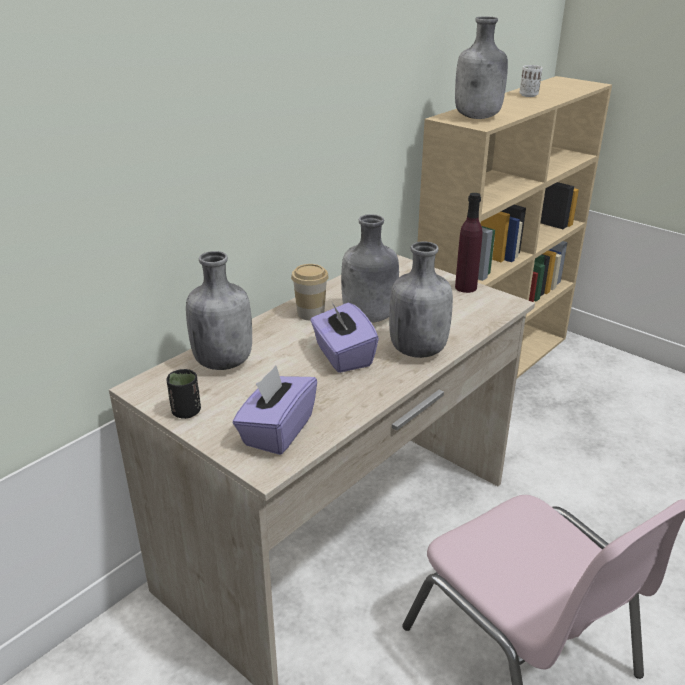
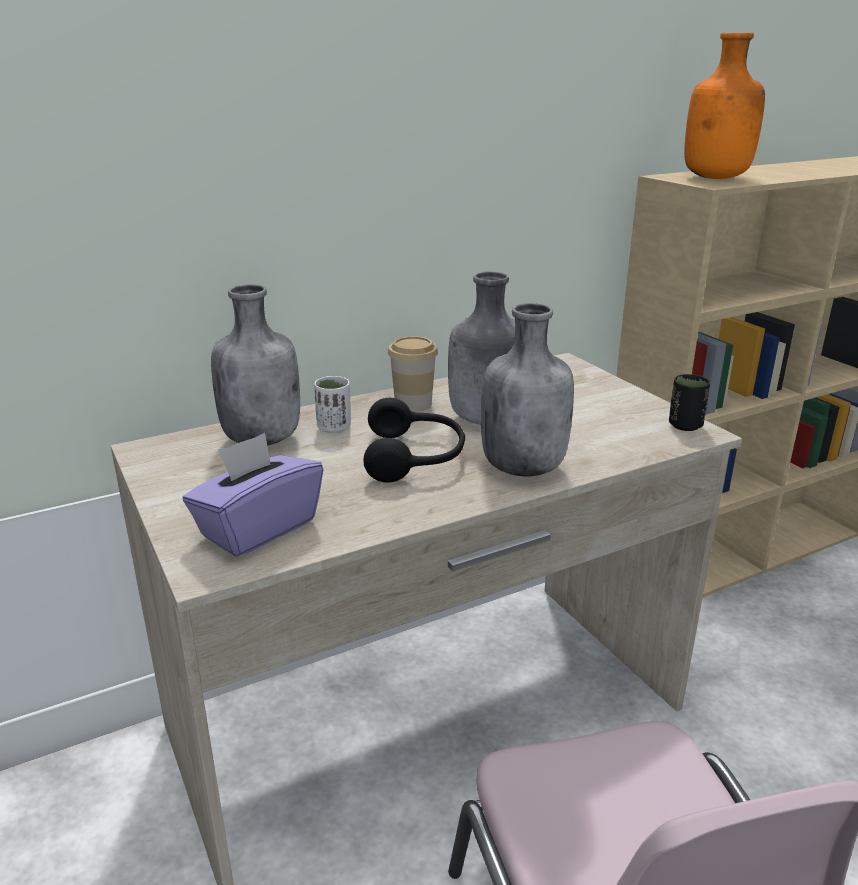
camera: 20 degrees right, 5 degrees down
black cup [166,369,201,419] -> black cup moved to [669,374,710,431]
purple tissue box [310,303,379,373] -> black headphones [363,398,465,483]
grey bottle [455,16,508,119] -> orange bottle [684,33,765,179]
purple bottle [455,193,483,293] -> none
white cup [520,65,542,97] -> white cup moved to [314,376,351,433]

